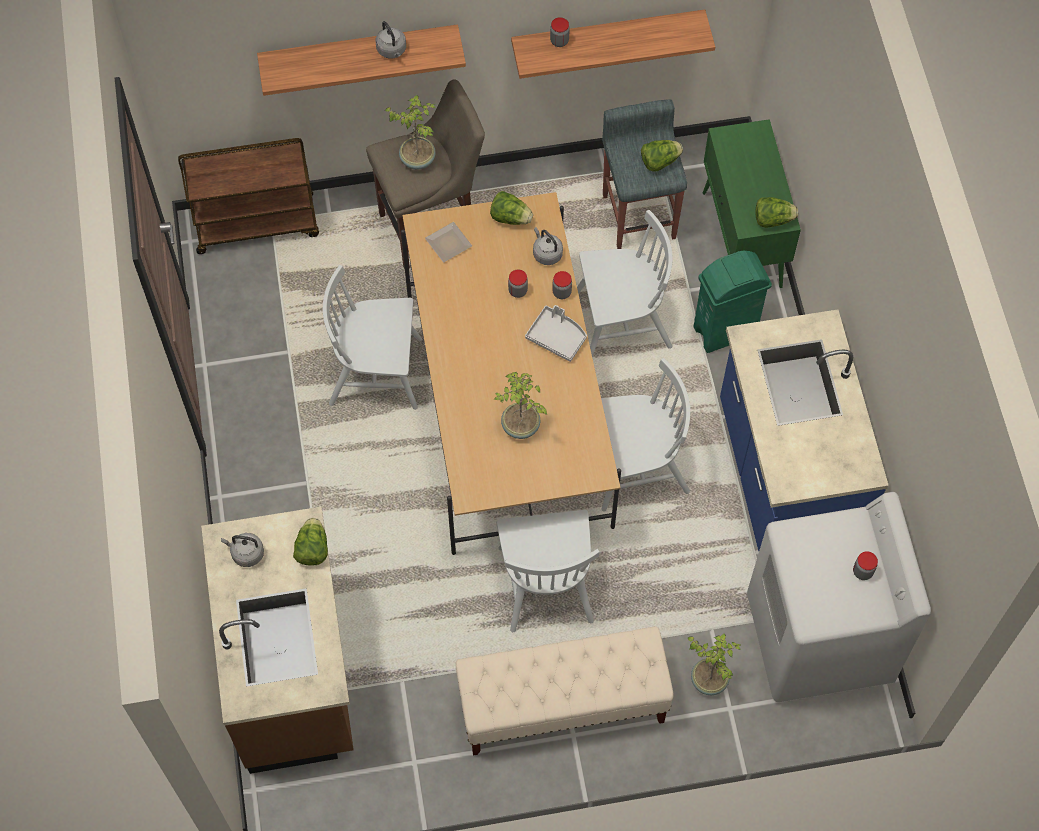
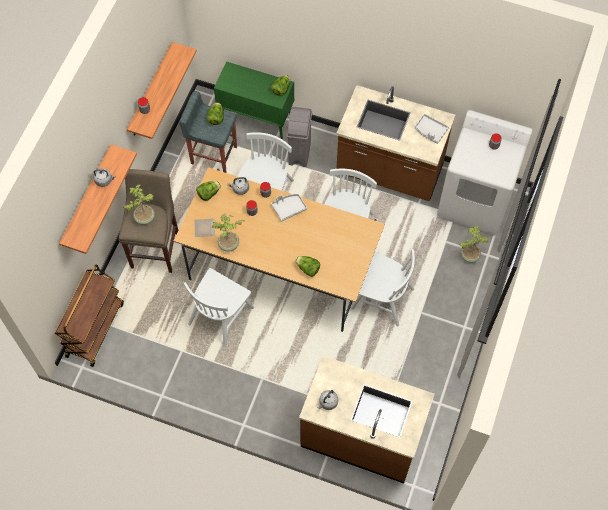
camera: 60 degrees left, 0 degrees up
lettuce [293,518,328,566] -> lettuce moved to [295,256,320,277]
beige bench [456,626,673,755] -> none
potted plant [494,372,547,439] -> potted plant moved to [212,213,244,252]
green trash can [694,251,772,353] -> grey trash can [287,107,312,167]
blue counter [720,309,889,551] -> brown counter [336,85,455,201]
none -> grey tray [415,114,449,144]

